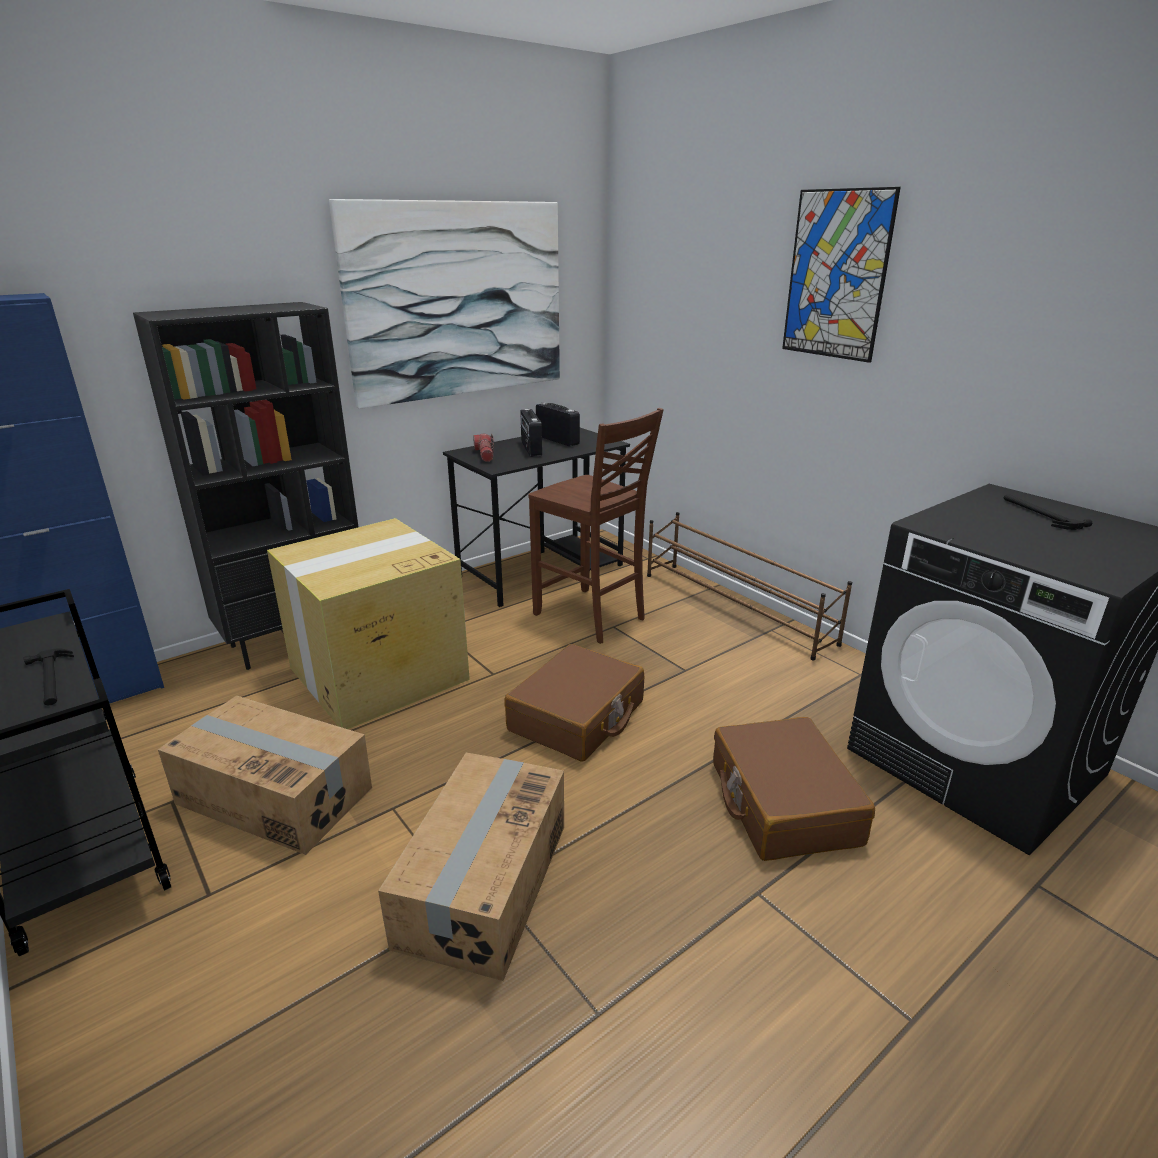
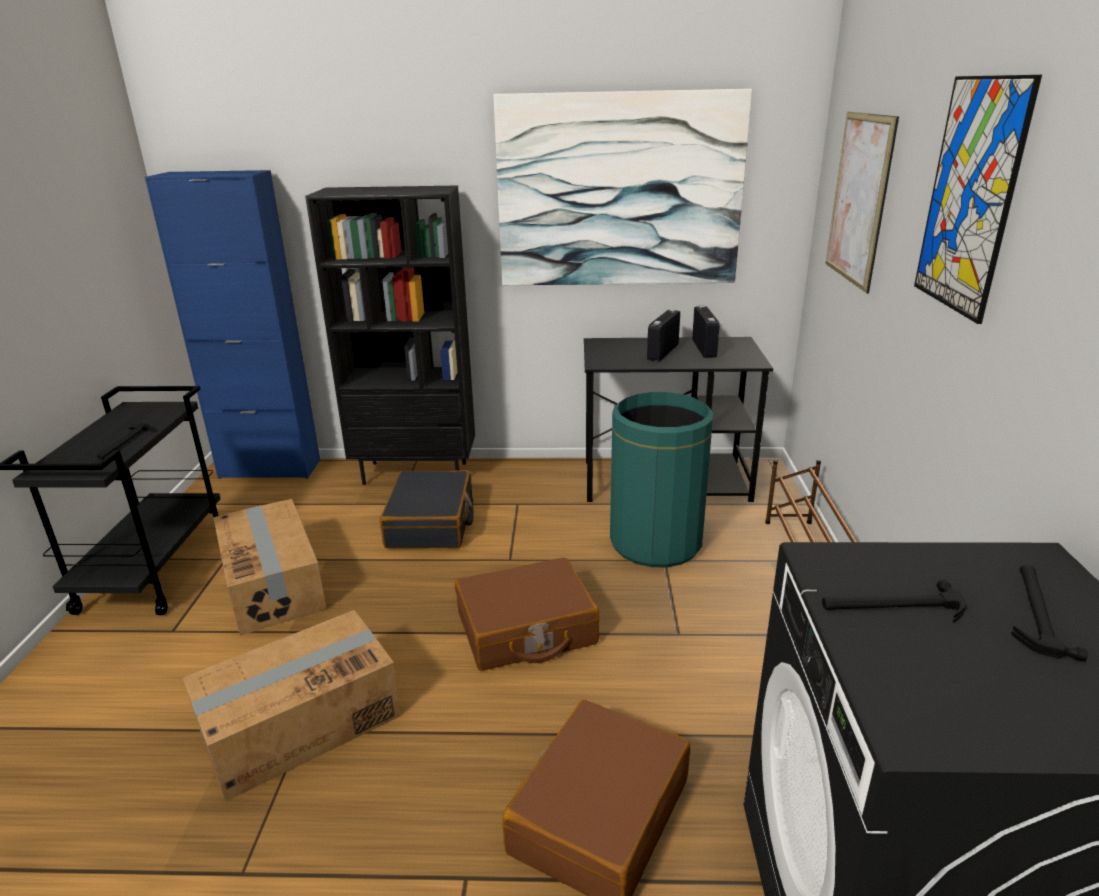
camera: 40 degrees right, 0 degrees up
cardboard box [267,518,470,729] -> black suitcase [380,470,474,548]
flashlight [473,434,494,462] -> none
brown chair [528,408,664,644] -> green trash can [610,392,713,567]
none -> hammer [822,579,966,623]
none -> picture [825,112,899,294]

